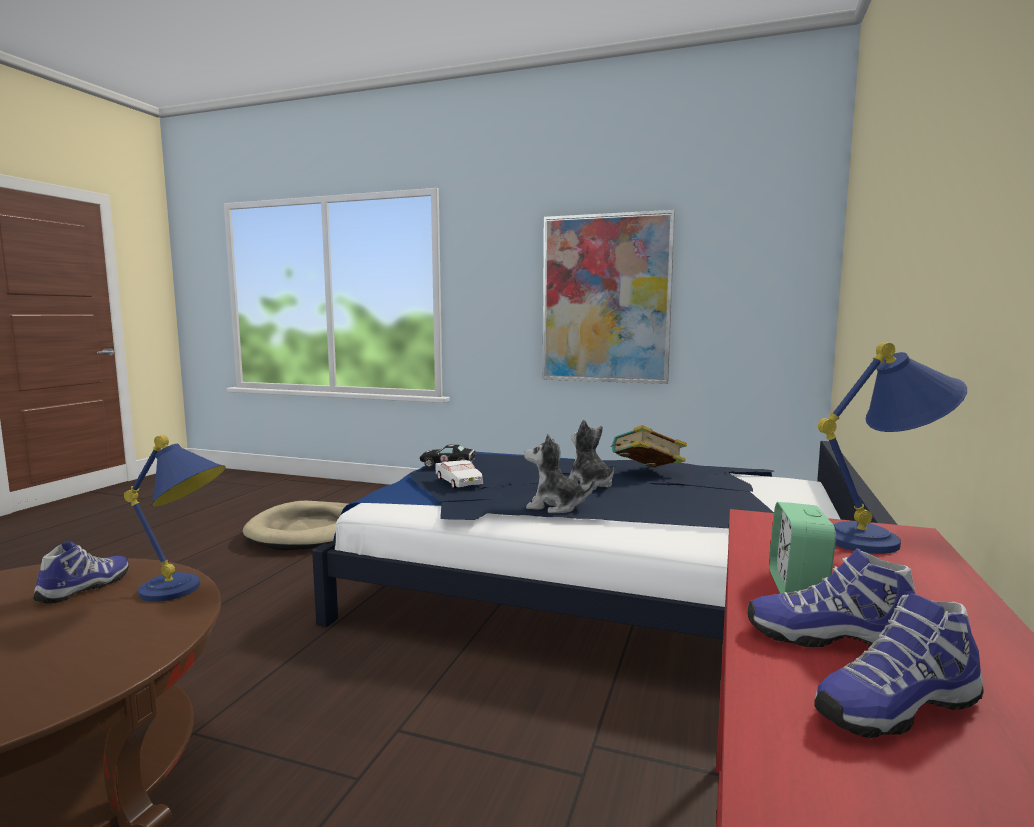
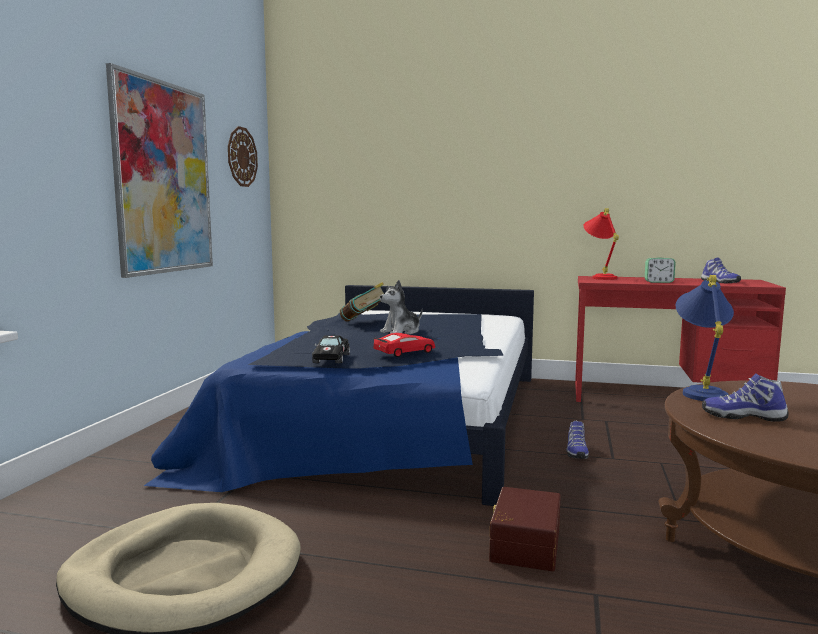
camera: 95 degrees left, 0 degrees up
white toy car [435,459,483,489] -> red toy car [373,333,435,357]
plush toy [524,434,595,513] -> none
shoe [748,549,915,648] -> shoe moved to [566,421,589,459]
blue table lamp [818,343,967,554] -> red table lamp [584,208,619,280]
none -> wall clock [228,126,258,187]
none -> brown storage box [489,487,561,571]

